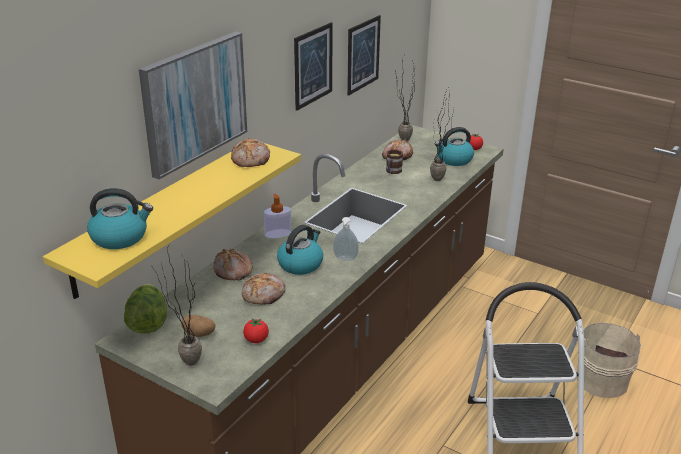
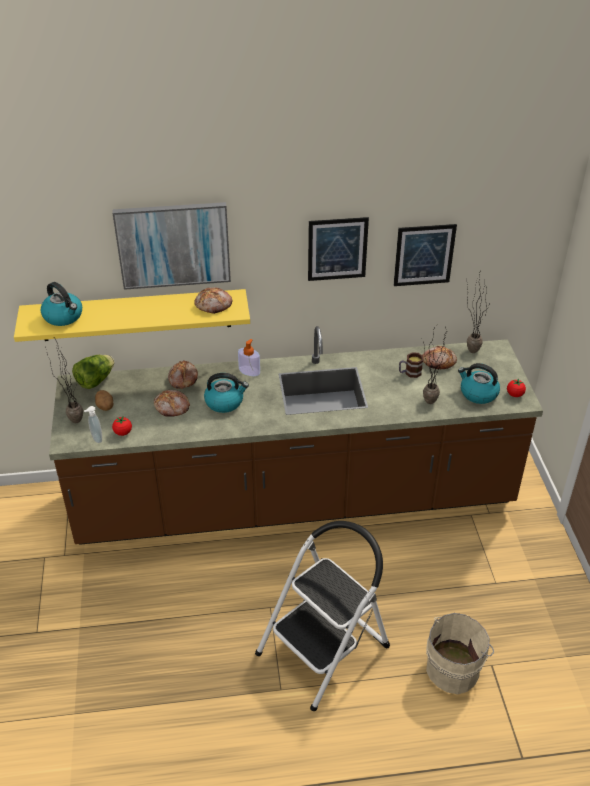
camera: 50 degrees right, 10 degrees up
soap dispenser [333,217,359,261] -> soap dispenser moved to [84,406,102,443]

